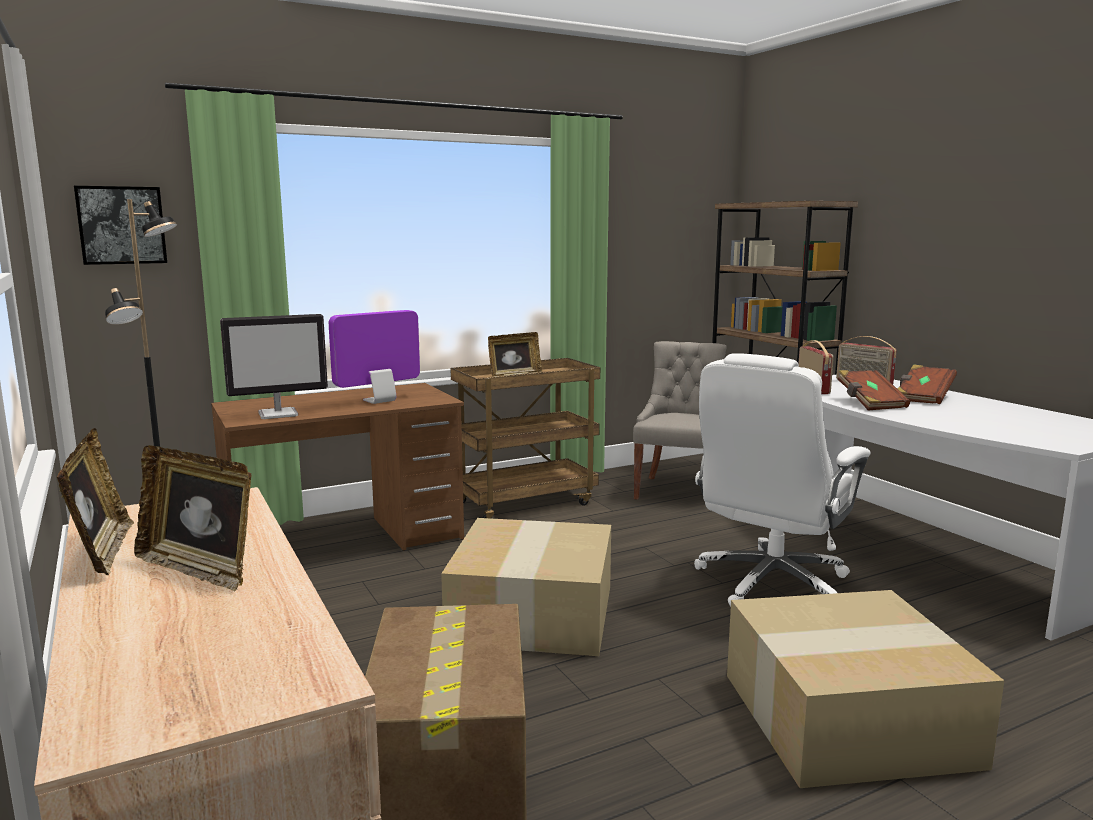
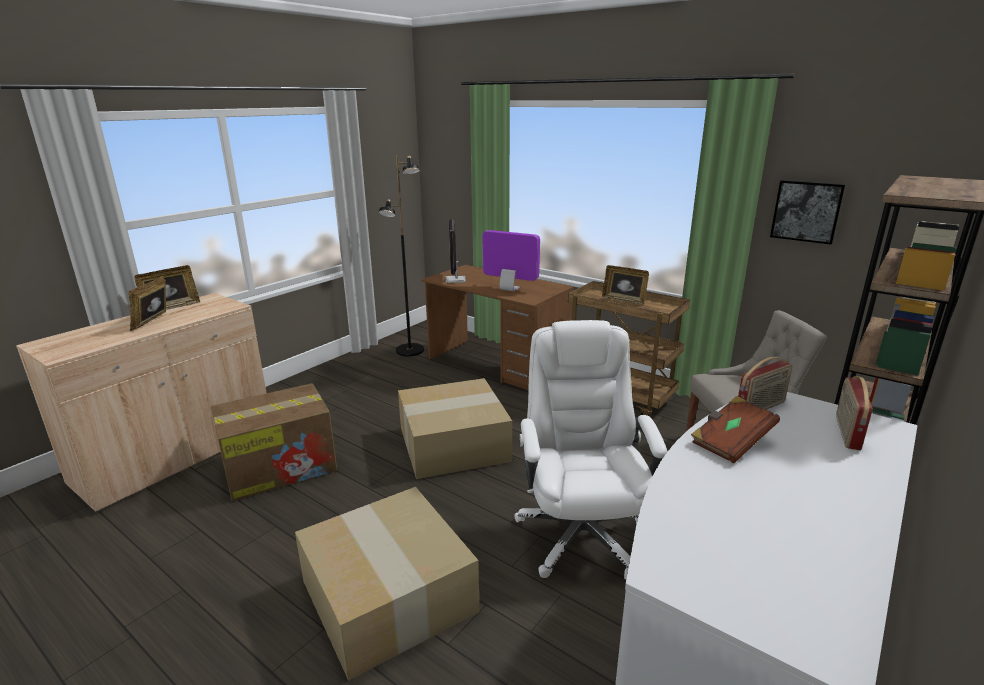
camera: 65 degrees right, 10 degrees up
picture [74,186,167,265] -> picture moved to [770,180,846,245]
monitor [220,314,328,419] -> monitor turned 45 degrees clockwise [445,219,466,283]
white office chair [694,353,870,607] -> white office chair turned 75 degrees clockwise [514,320,667,579]
brown book [898,364,957,404] -> none

